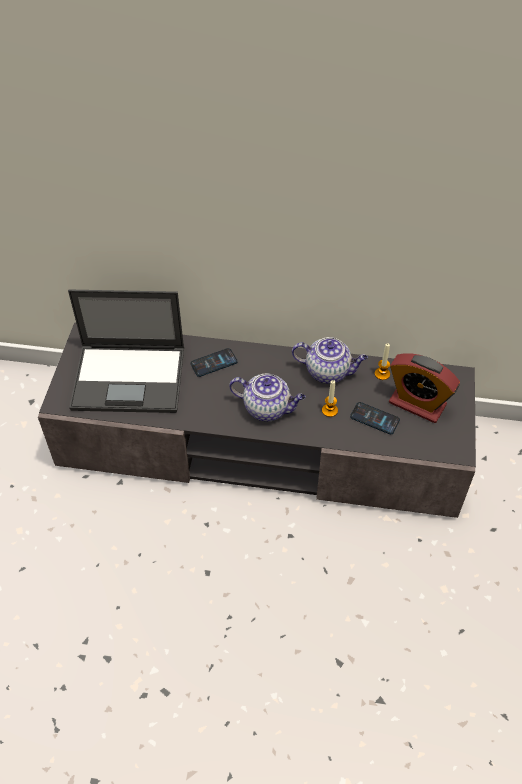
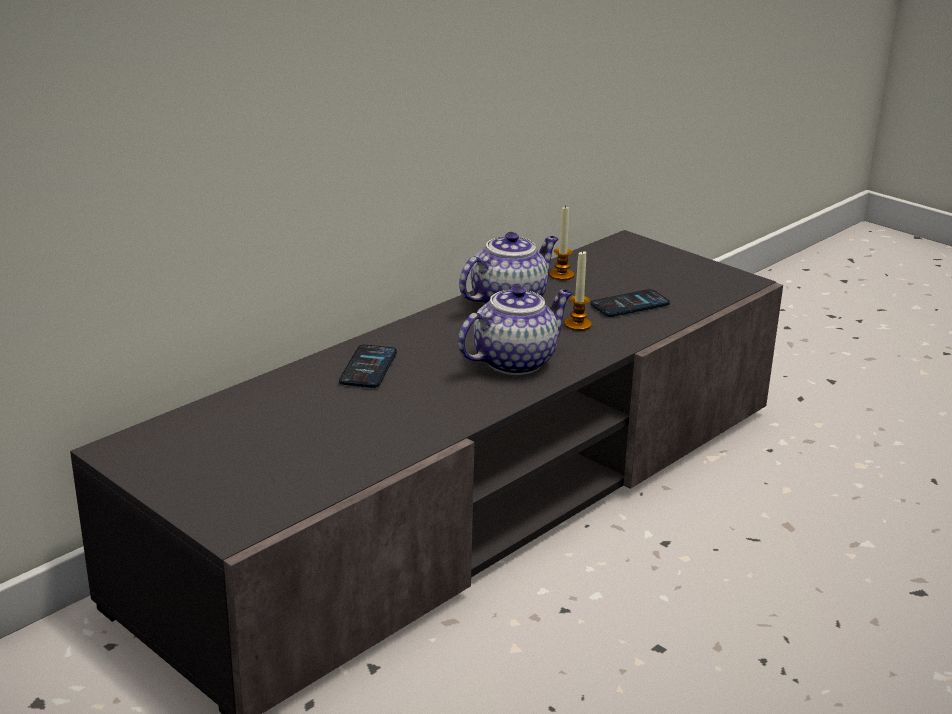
camera: 55 degrees left, 25 degrees down
laptop [68,290,184,413] -> none
alarm clock [389,353,460,423] -> none

